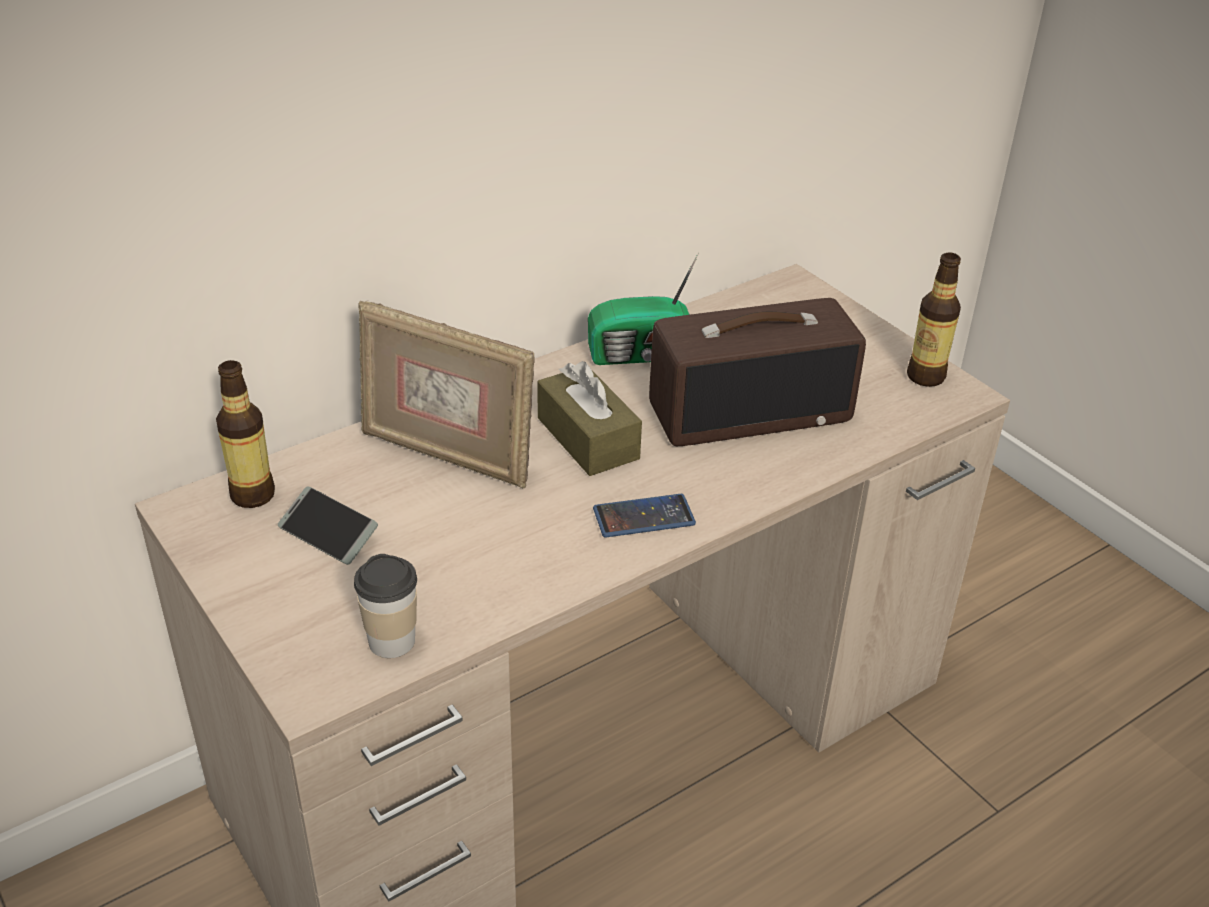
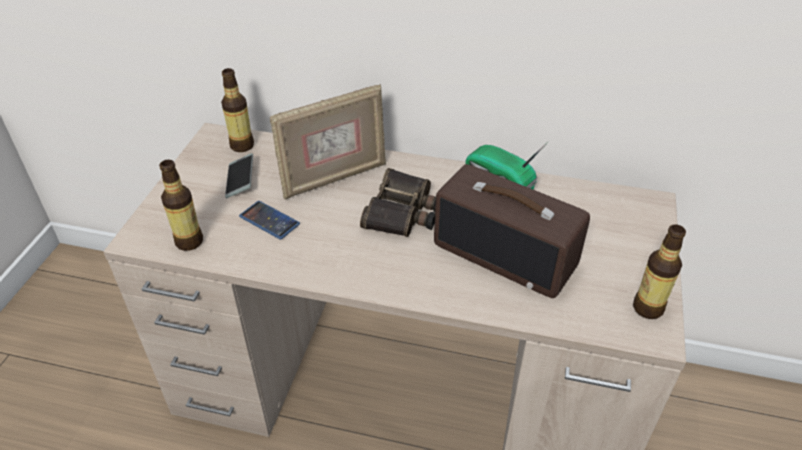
camera: 50 degrees right, 5 degrees up
cup [354,554,417,658] -> bottle [159,160,203,251]
picture frame [358,300,535,488] -> picture frame turned 105 degrees counterclockwise [270,84,386,199]
brown tissue box [537,361,642,476] -> binoculars [360,168,436,237]
phone [593,494,696,537] -> phone moved to [239,201,300,240]

